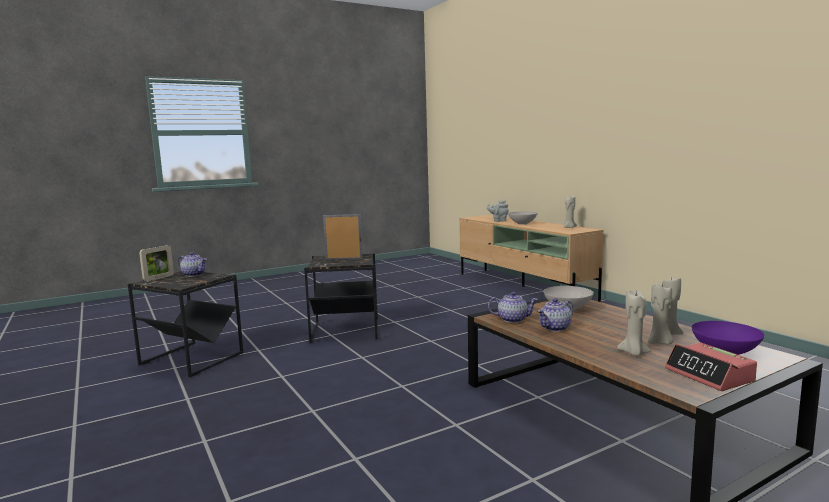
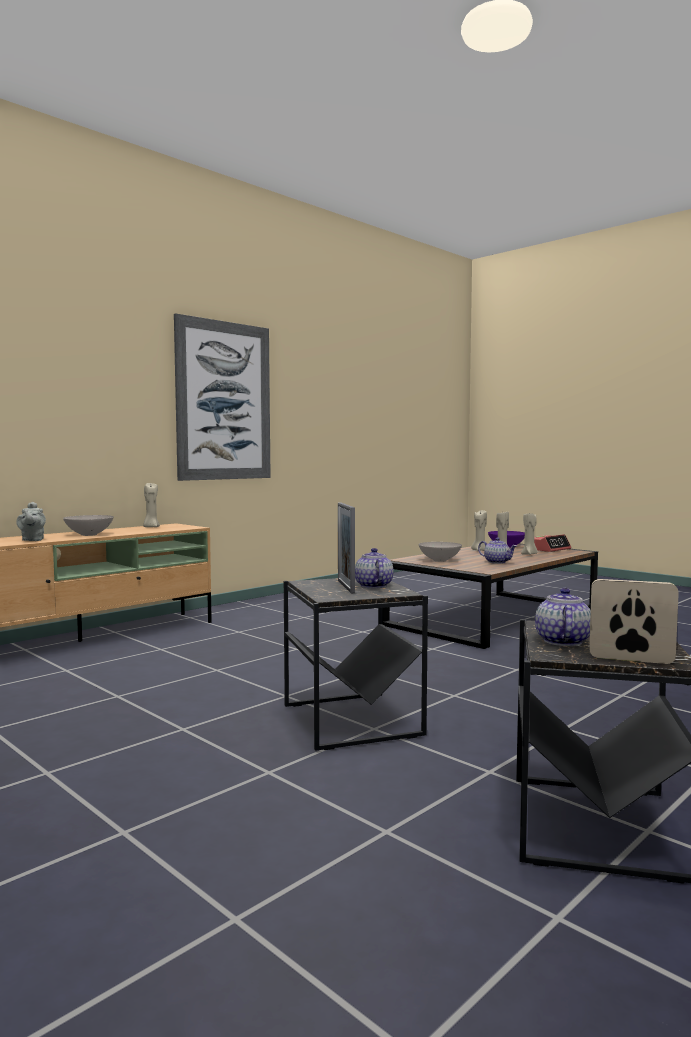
camera: 105 degrees left, 5 degrees down
teapot [488,292,538,323] -> teapot moved to [355,548,393,588]
none -> picture [174,313,271,481]

